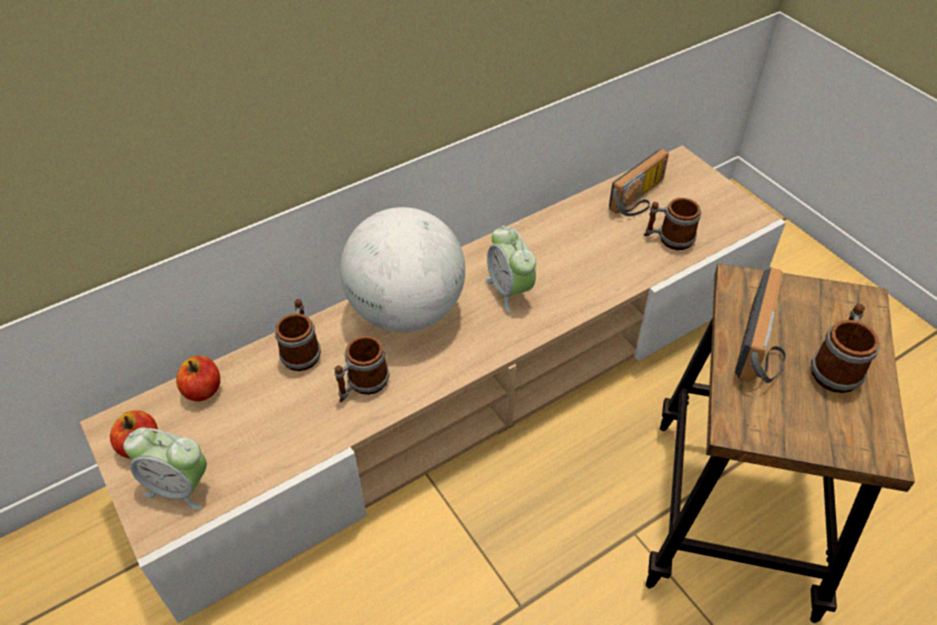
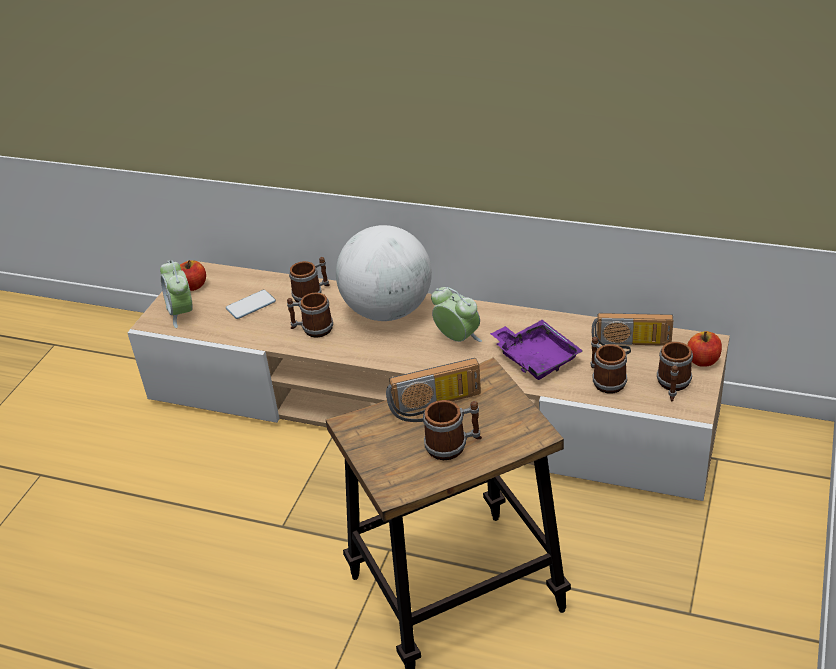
camera: 55 degrees right, 10 degrees down
apple [176,356,220,401] -> apple moved to [687,331,722,367]
alarm clock [486,225,536,313] -> alarm clock turned 105 degrees clockwise [431,287,482,342]
none -> phone [226,290,276,319]
none -> purple tray [490,320,583,380]
none -> mug [657,342,693,401]

